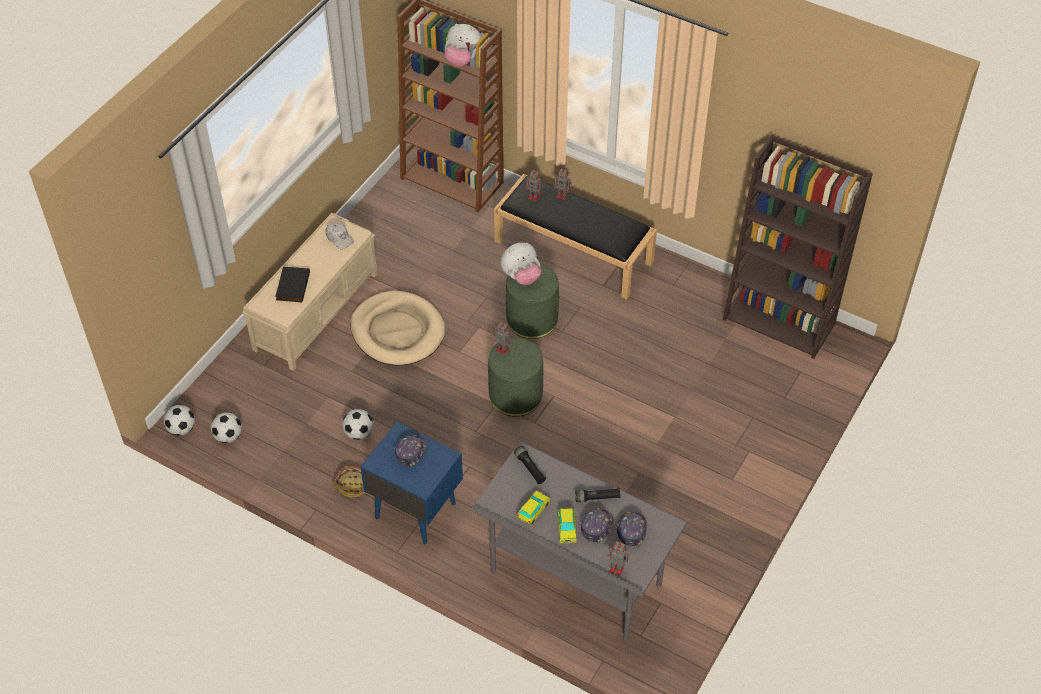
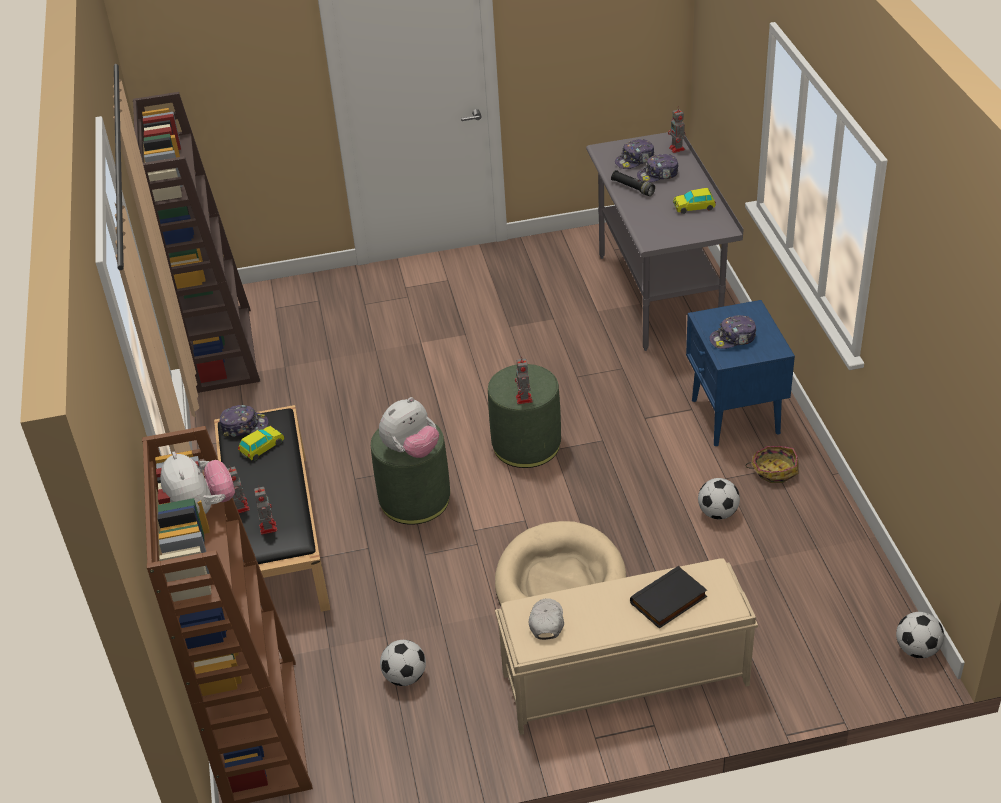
camera: 130 degrees left, 10 degrees down
football [211,412,242,443] -> football moved to [380,640,426,686]
plush toy [501,243,541,285] -> plush toy turned 120 degrees clockwise [379,397,439,458]
black flashlight [514,446,546,484] -> none
toy car [558,508,577,543] -> toy car moved to [238,426,284,461]
none -> cap [219,405,268,437]

